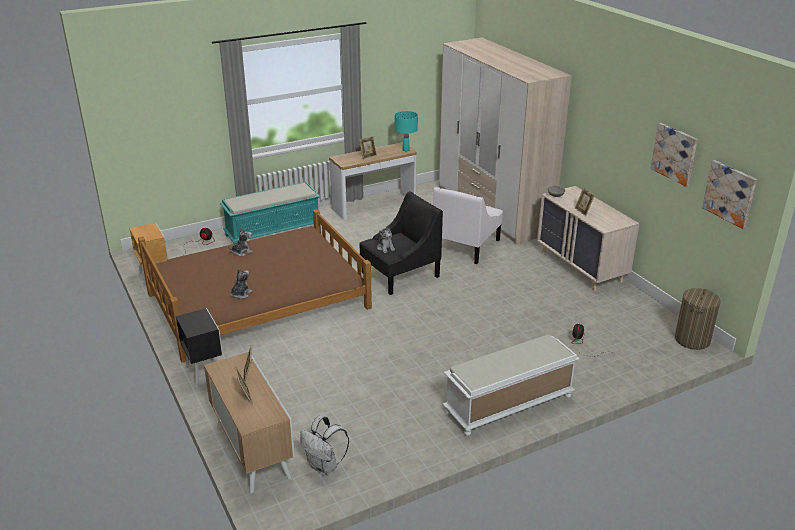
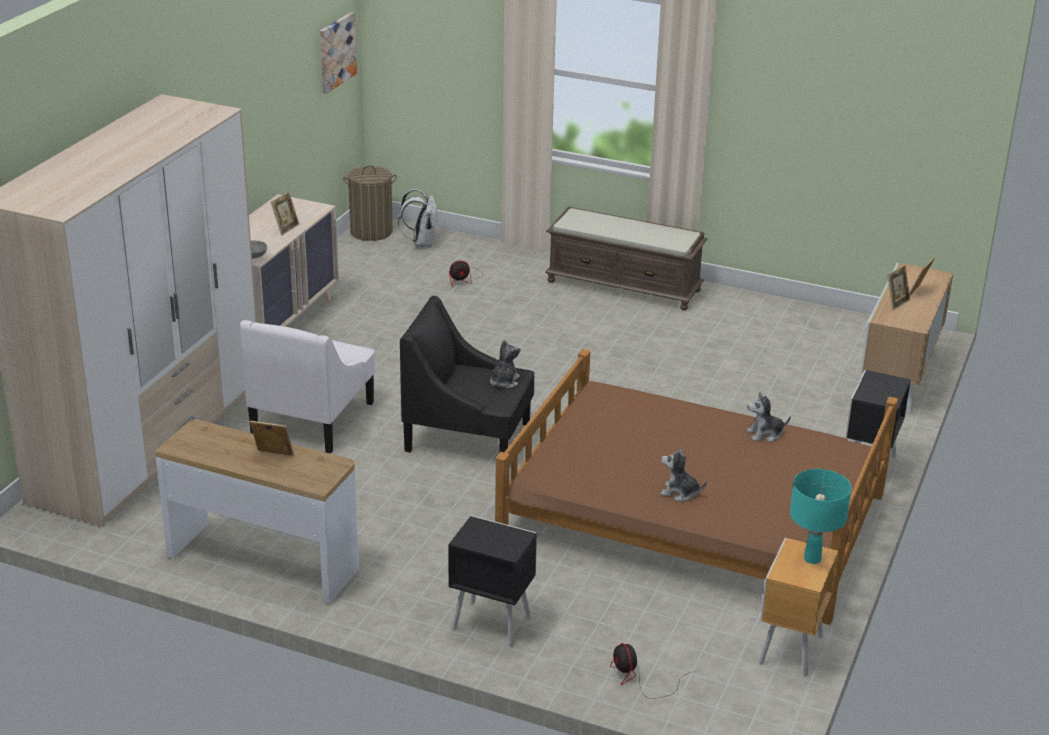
camera: 130 degrees left, 0 degrees up
turquoise bench [220,182,321,244] -> black nightstand [448,515,537,646]
white backpack [300,415,349,475] -> white backpack moved to [398,189,439,248]
turquoise table lamp [395,111,418,151] -> turquoise table lamp moved to [790,469,852,564]
white armchair [433,187,503,264] -> white armchair turned 120 degrees clockwise [240,320,376,454]
white bench [443,334,579,436] -> brown bench [545,207,708,310]
picture [650,123,698,187] -> none

